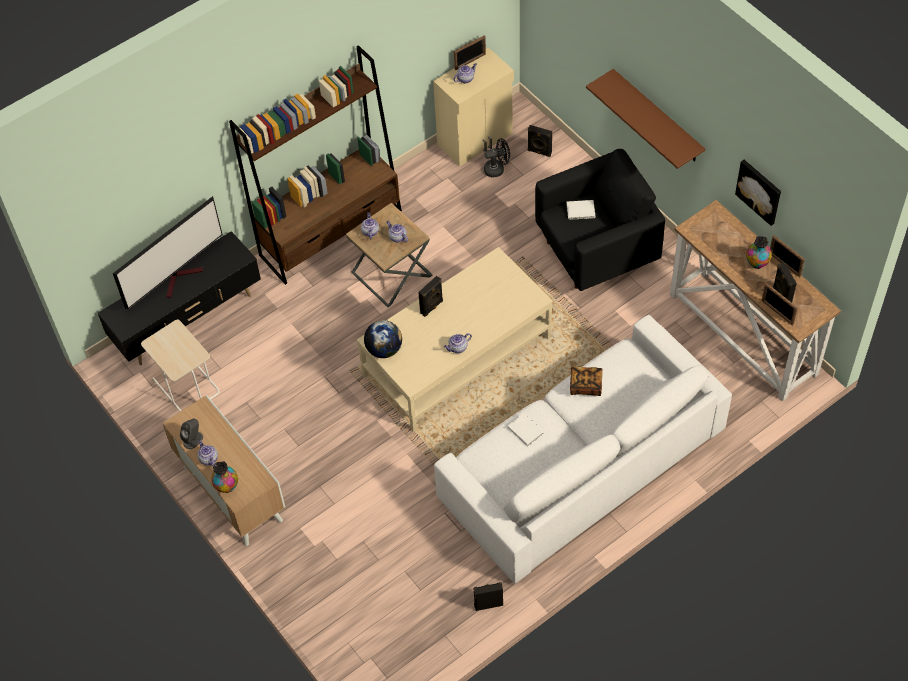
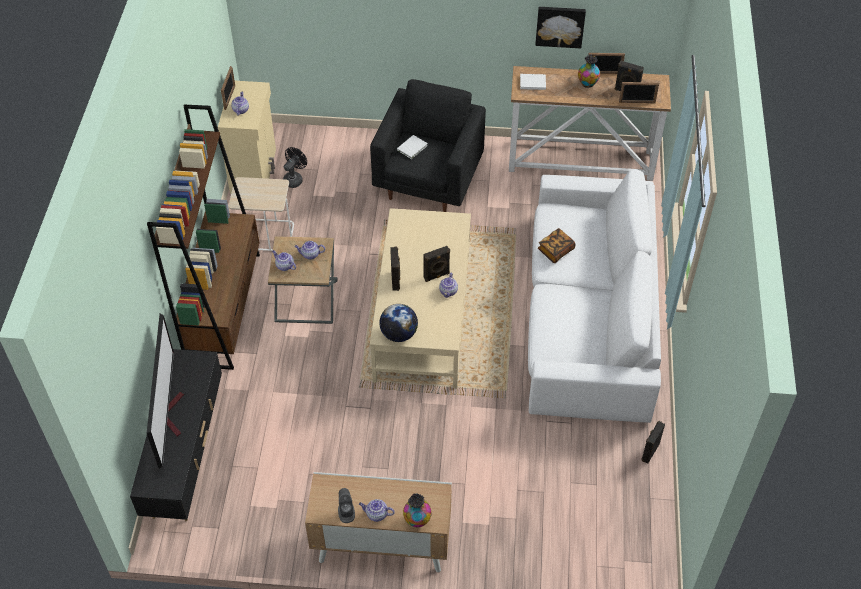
camera: 50 degrees left, 5 degrees down
beige side table [141,320,220,412] -> beige side table moved to [229,177,294,251]
white book [508,413,544,446] -> white book moved to [520,74,546,90]
black speaker [528,125,552,157] -> black speaker moved to [423,246,450,282]
brown shelf [586,69,705,169] -> none

